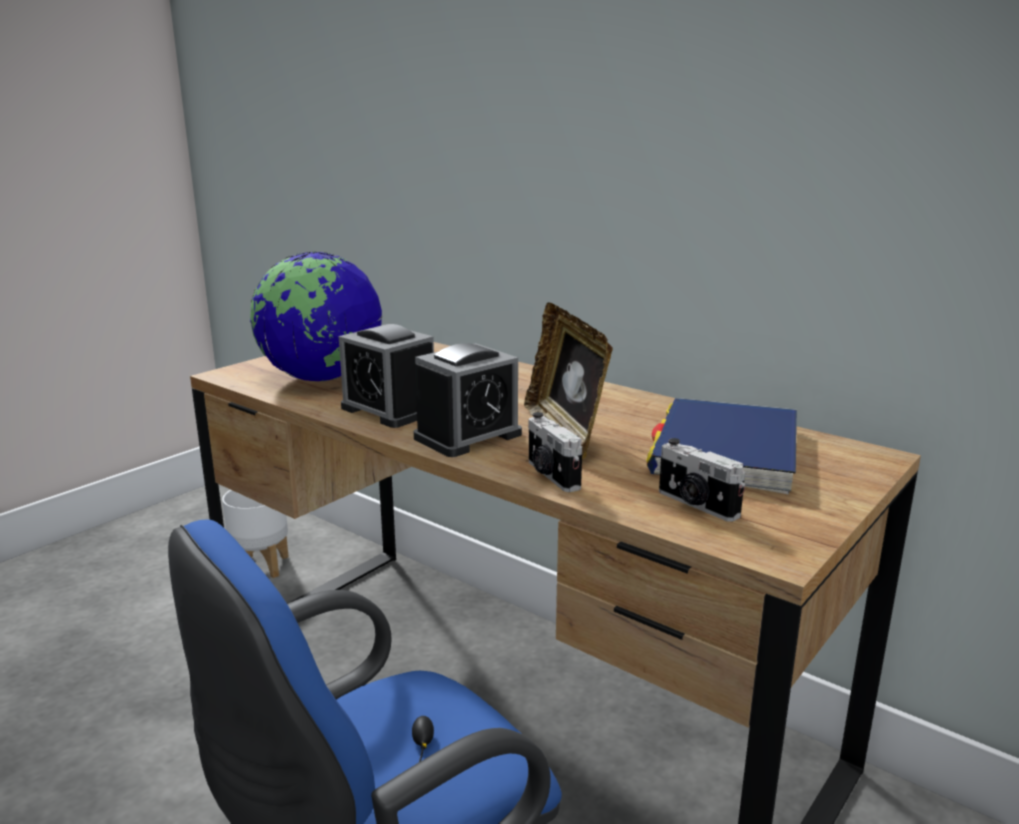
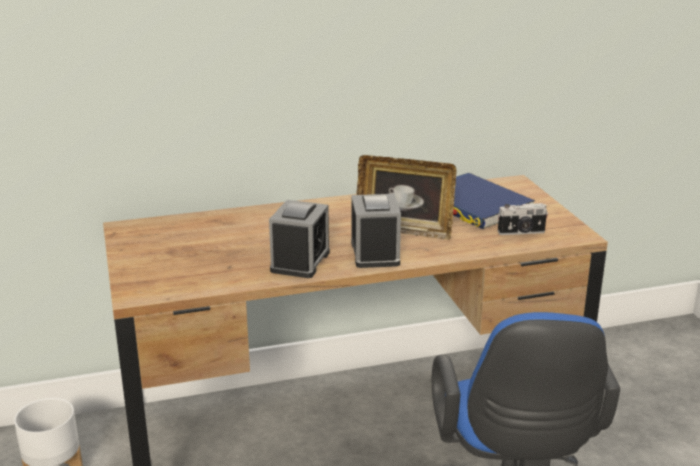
camera: 55 degrees left, 5 degrees up
globe [250,251,382,381] -> none
alarm clock [339,324,434,428] -> alarm clock turned 60 degrees counterclockwise [269,200,330,278]
camera [528,412,582,492] -> none

